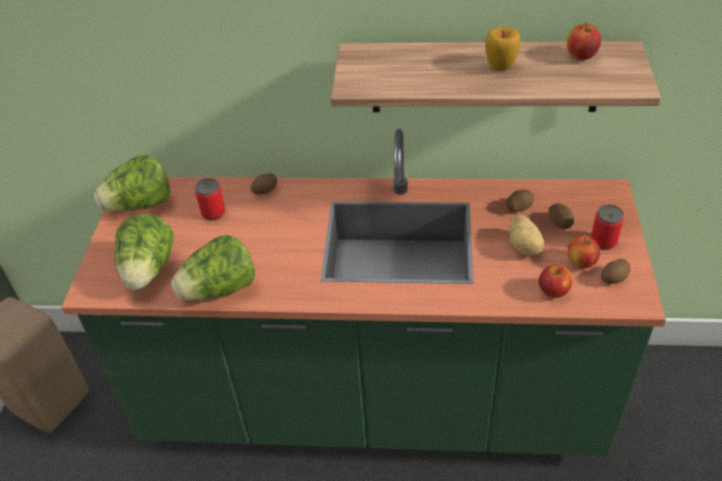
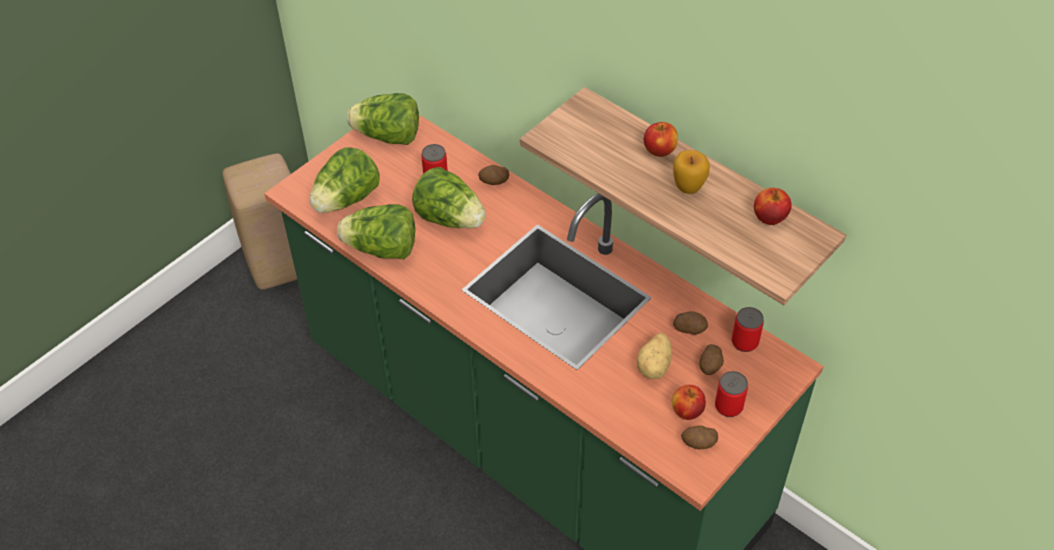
camera: 35 degrees right, 5 degrees up
apple [539,265,572,298] -> apple moved to [644,122,678,157]
none -> lettuce [412,167,486,229]
none -> can [732,307,764,352]

